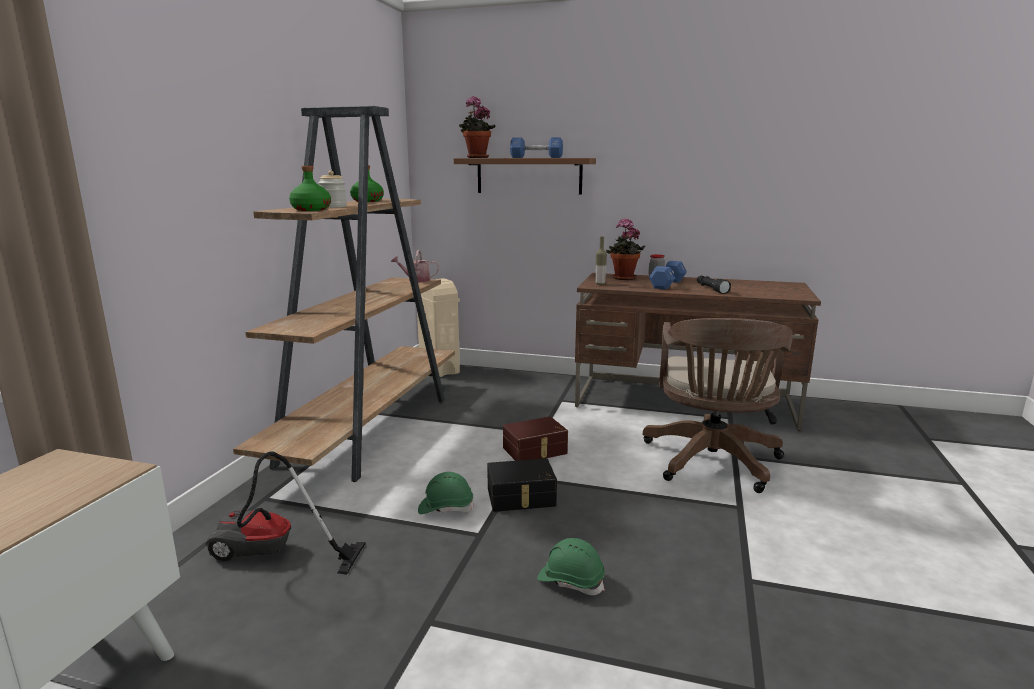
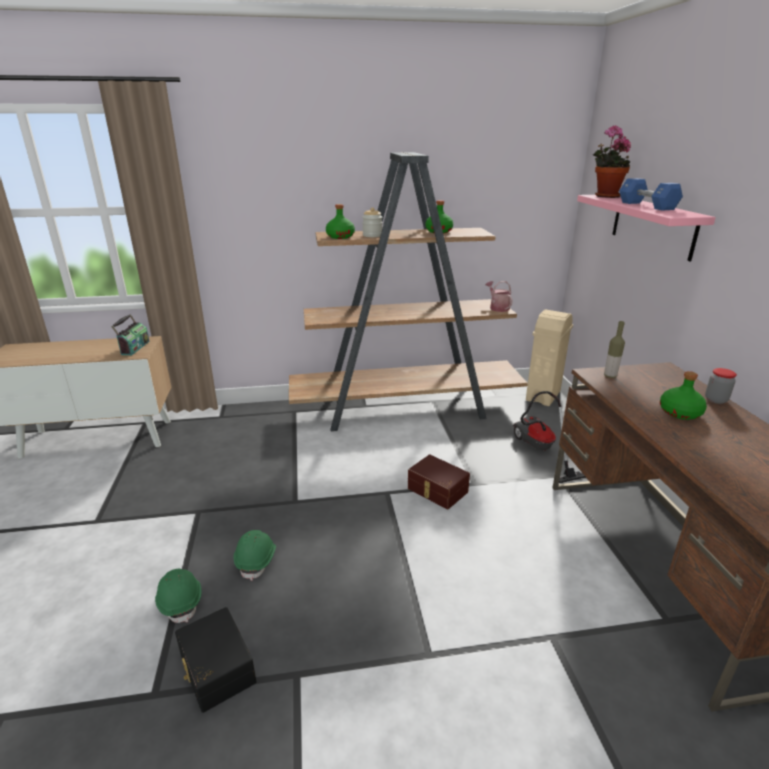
camera: 65 degrees right, 10 degrees up
vacuum cleaner [205,451,366,575] -> vacuum cleaner moved to [513,391,586,483]
green hard hat [418,472,474,514] -> green hard hat moved to [155,568,202,623]
brown shelf [454,158,596,195] -> pink shelf [577,195,716,262]
black storage box [487,458,557,512] -> black storage box moved to [175,607,256,713]
potted plant [606,218,645,280] -> none
brown office chair [643,318,793,493] -> none
blue dumbbell [649,261,687,290] -> green bottle [660,371,707,420]
black flashlight [697,276,731,294] -> none
none -> radio [111,314,149,355]

